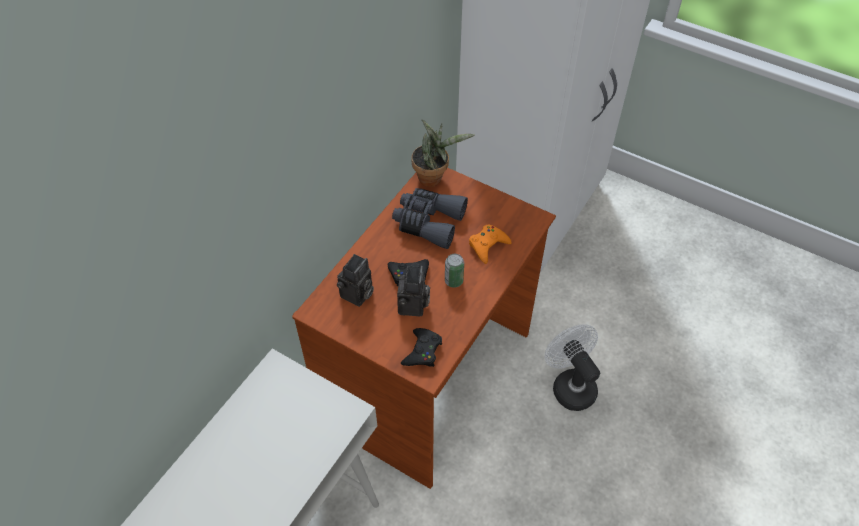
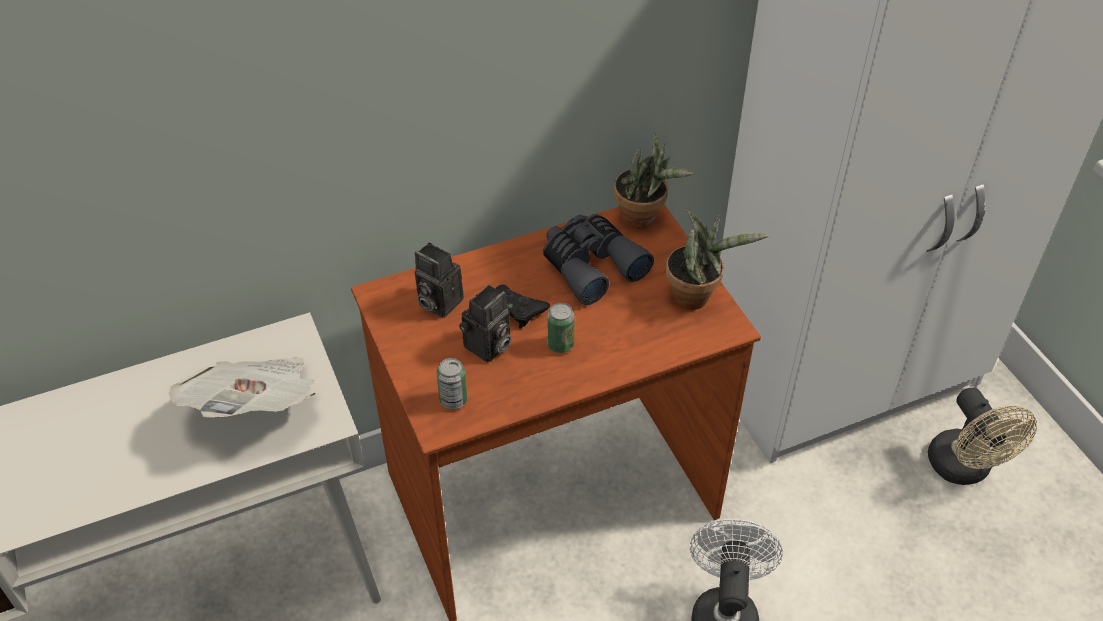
camera: 35 degrees right, 5 degrees down
camera [337,254,374,307] -> camera turned 60 degrees clockwise [415,242,464,318]
black game controller [401,328,442,367] -> can [436,358,467,410]
orange game controller [469,225,512,264] -> none
none -> newspaper [169,357,316,418]
none -> potted plant [666,207,769,310]
none -> beige fan [928,387,1037,485]

